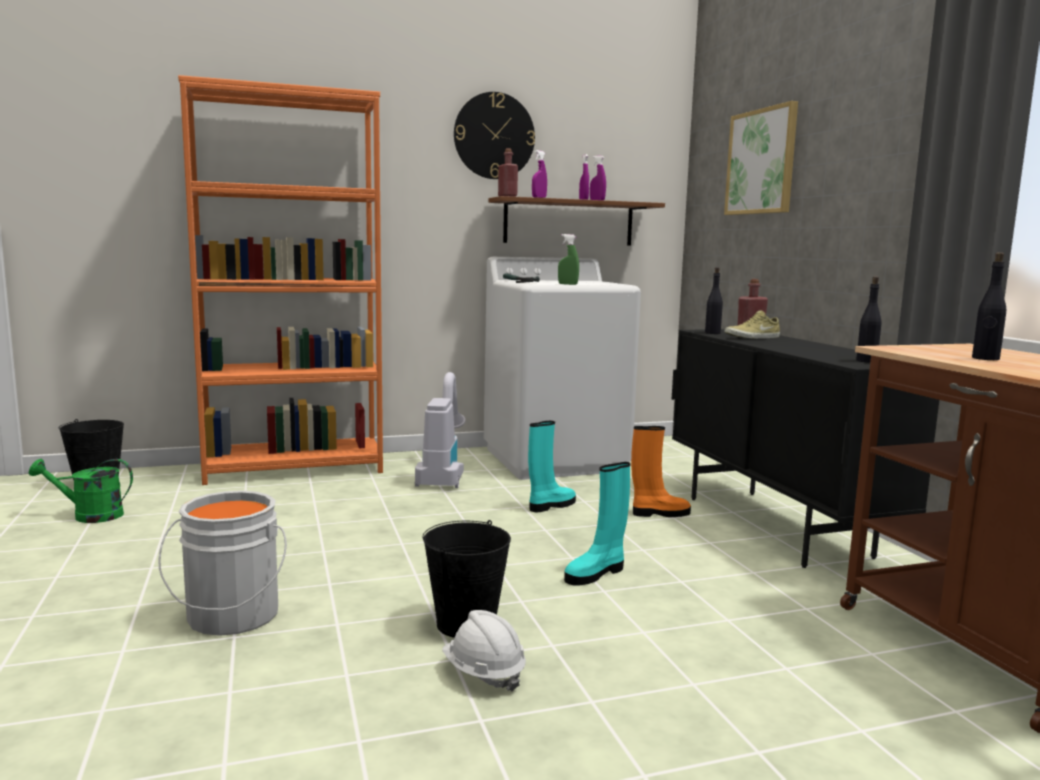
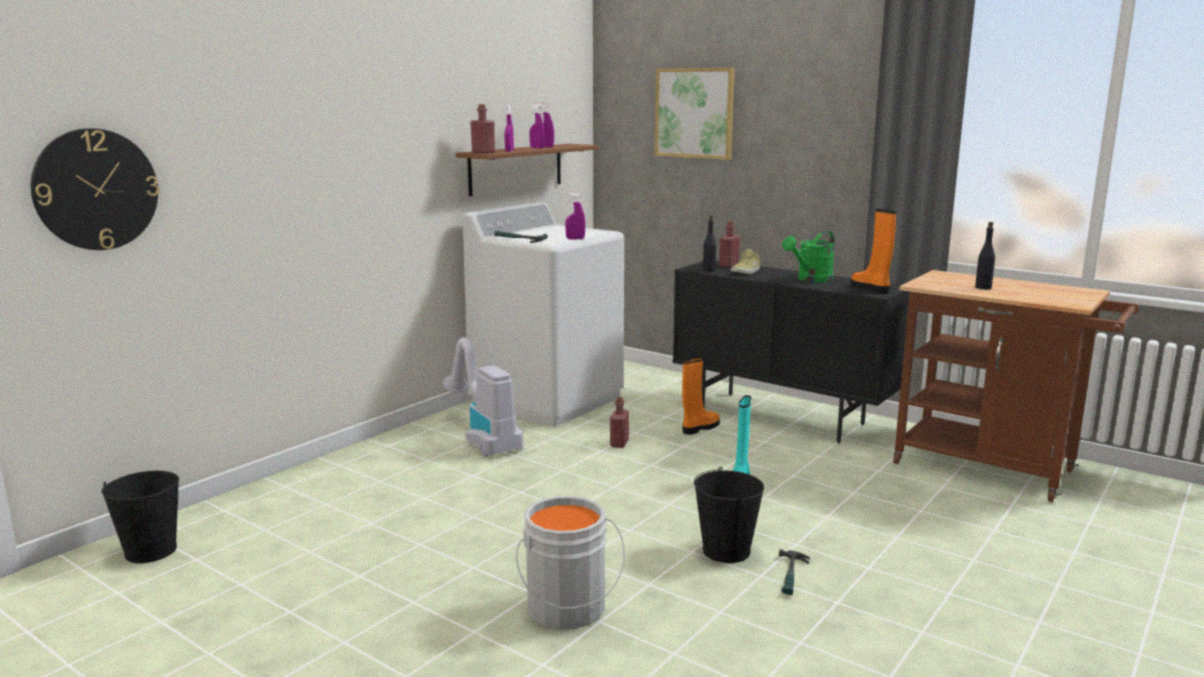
camera: 35 degrees left, 5 degrees up
green watering can [28,459,133,523] -> green watering can moved to [782,231,835,283]
orange bookcase [178,75,383,485] -> none
white hard hat [442,610,526,692] -> hammer [779,549,810,595]
wall clock [454,92,535,179] -> wall clock moved to [31,128,159,250]
turquoise boot [528,421,576,512] -> red bottle [610,397,629,448]
green spray bottle [558,234,579,285] -> purple spray bottle [565,193,586,240]
black bottle [856,276,881,363] -> orange boot [850,209,896,294]

